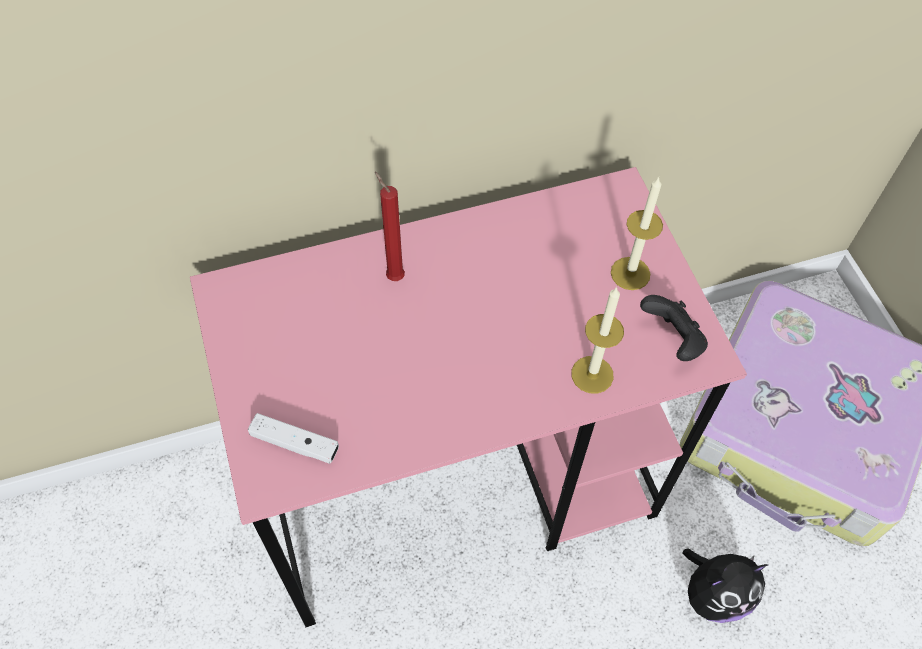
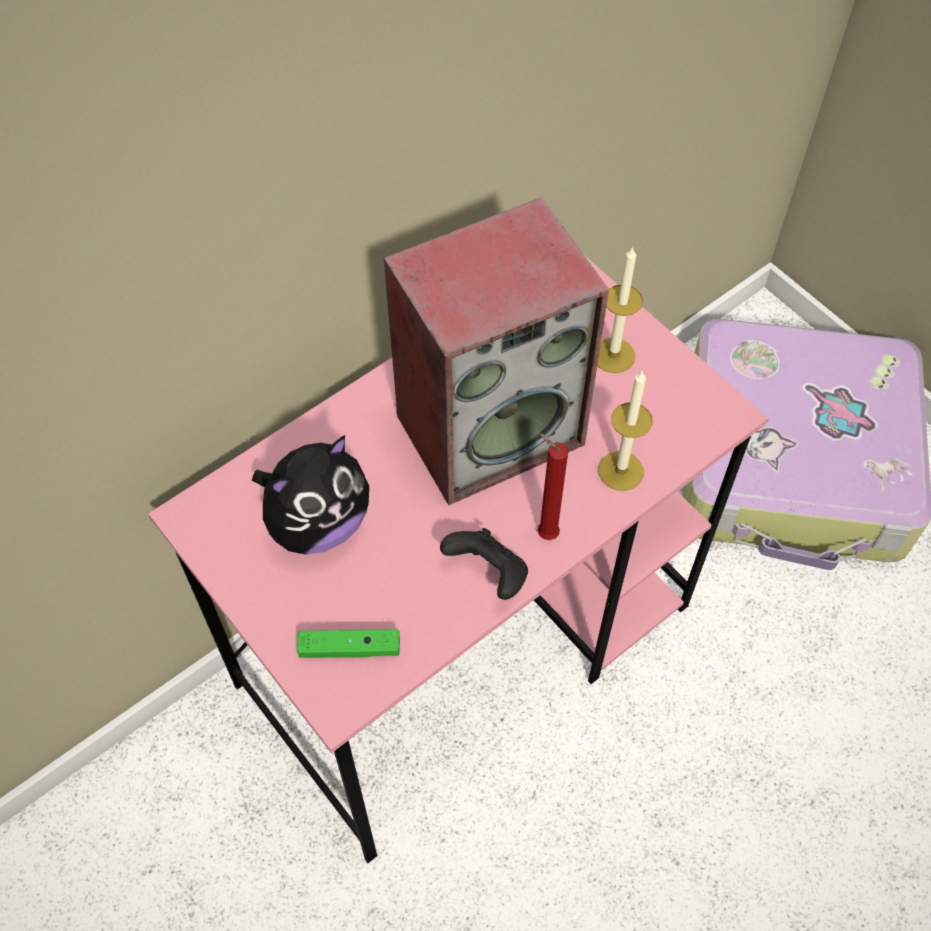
camera: 20 degrees left, 0 degrees up
white game controller [248,413,339,464] -> green game controller [297,629,400,658]
red candle [375,172,405,281] -> red candle moved to [537,433,568,540]
black game controller [640,295,708,361] -> black game controller moved to [440,528,528,600]
plush toy [683,549,768,623] -> plush toy moved to [252,435,369,555]
none -> speaker [384,197,609,505]

